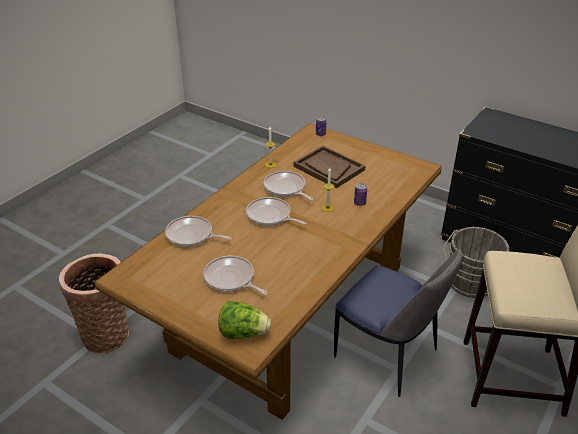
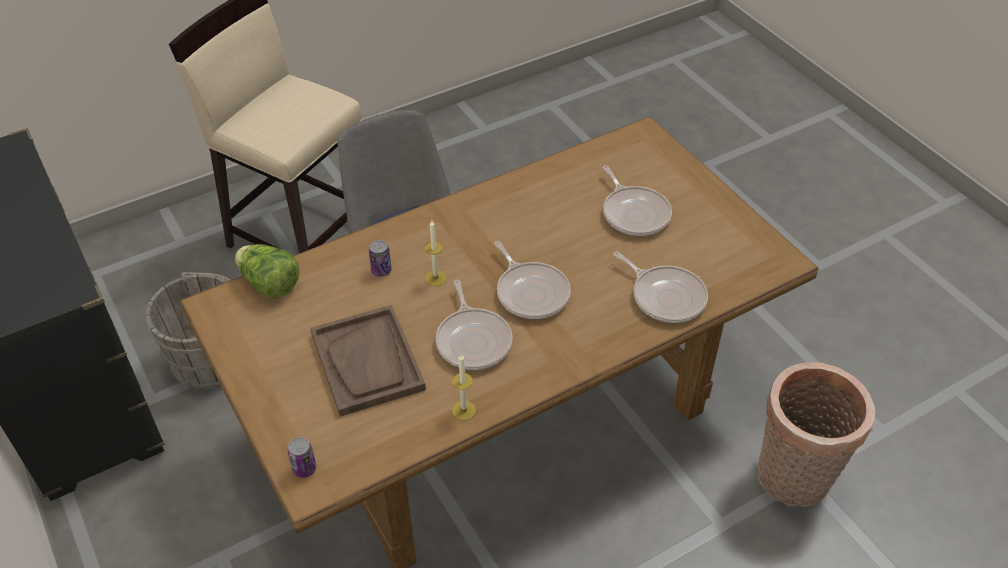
camera: 155 degrees left, 10 degrees up
lettuce [219,301,271,339] -> lettuce moved to [235,244,299,299]

